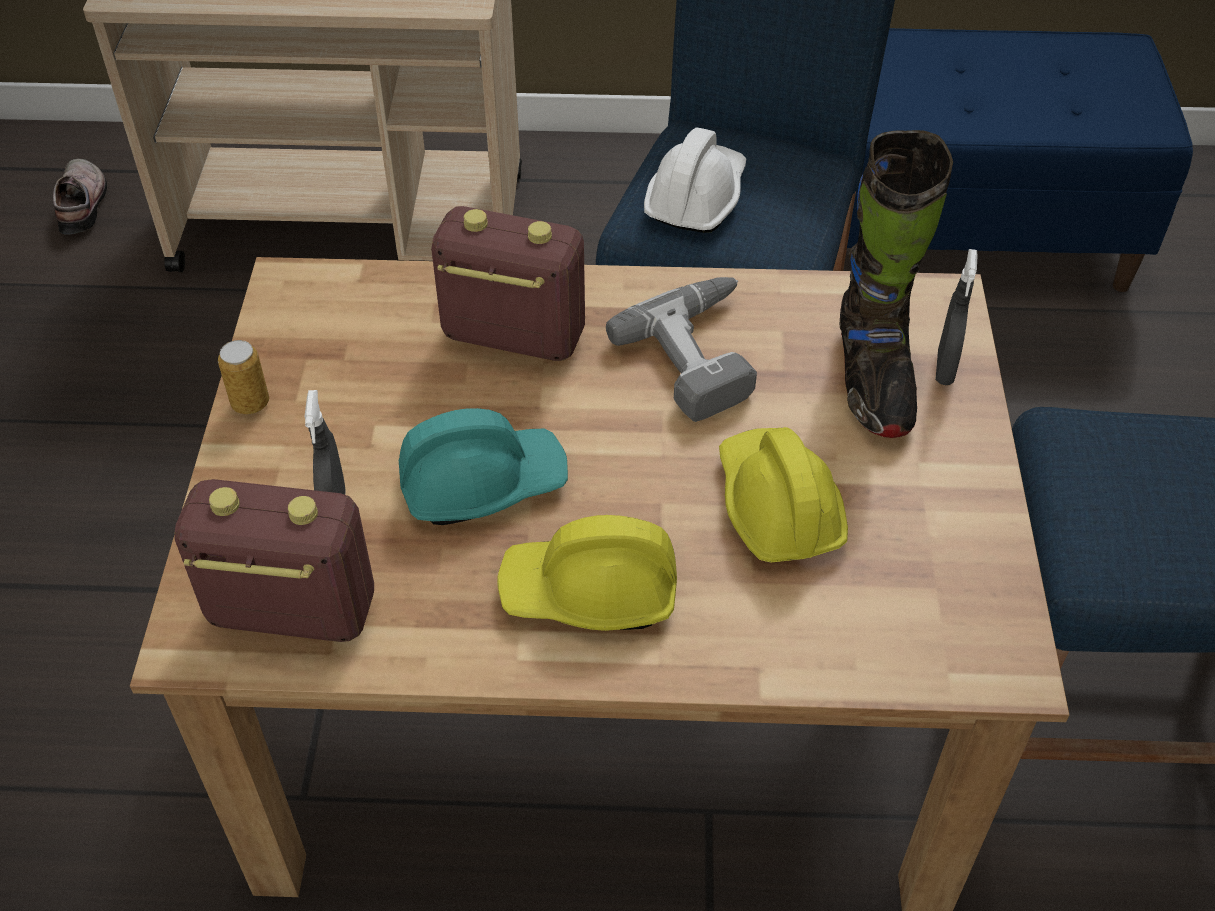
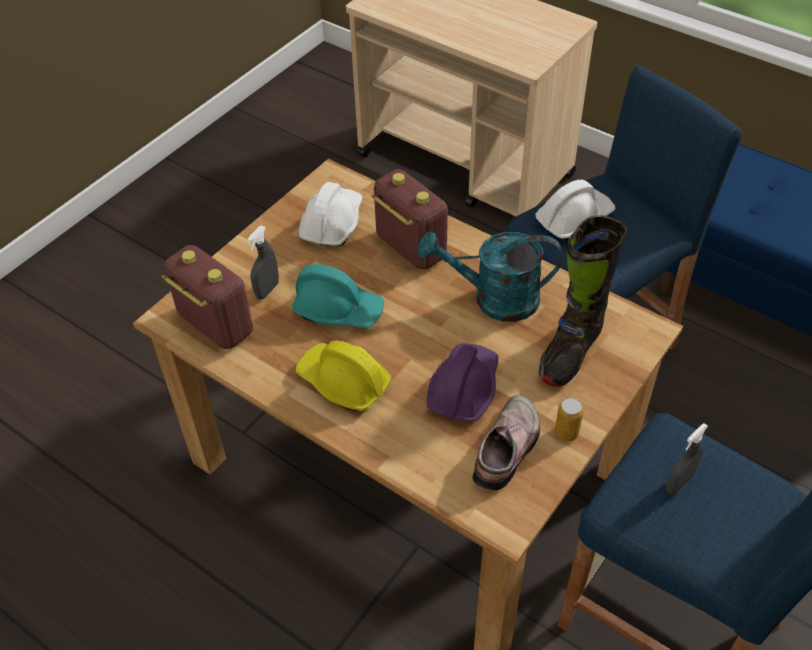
camera: 35 degrees right, 0 degrees up
shoe [53,159,107,235] -> shoe moved to [472,395,540,490]
can [218,340,269,414] -> can moved to [555,398,584,441]
power drill [606,277,757,422] -> turquoise watering can [418,231,562,322]
yellow hard hat [719,427,848,562] -> purple hard hat [427,343,499,422]
grey spray bottle [936,249,978,385] -> grey spray bottle moved to [666,423,708,495]
none -> white hard hat [299,182,362,246]

